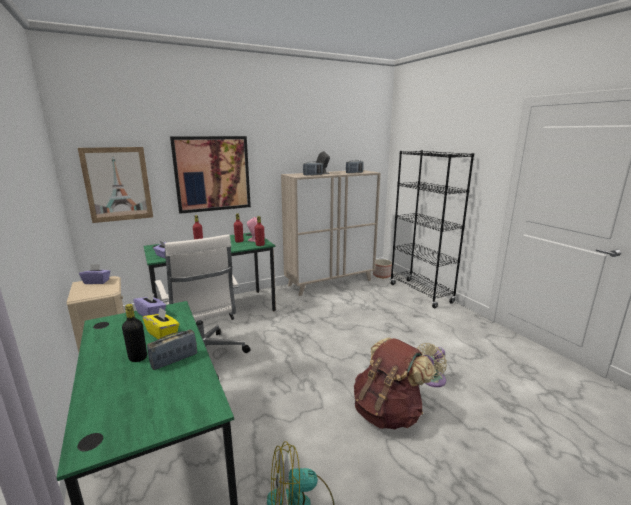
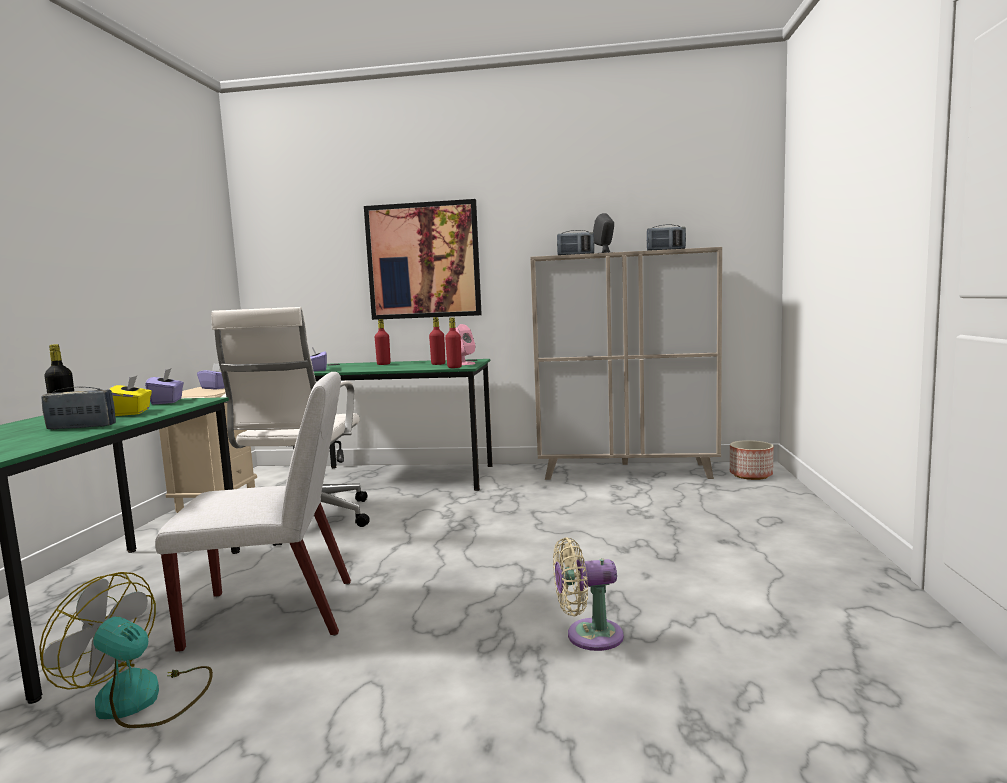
camera: 35 degrees right, 10 degrees down
picture [78,147,153,223] -> none
brown backpack [354,338,435,429] -> none
black bookcase [390,150,474,308] -> none
none -> white chair [155,372,351,652]

